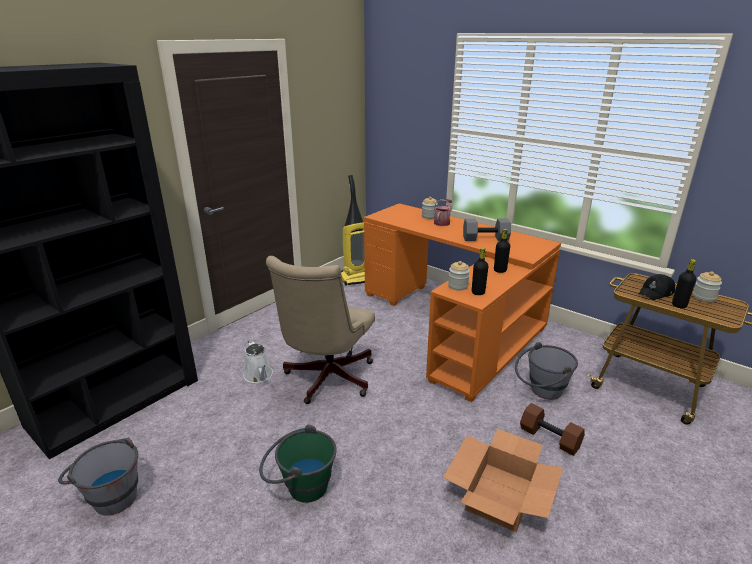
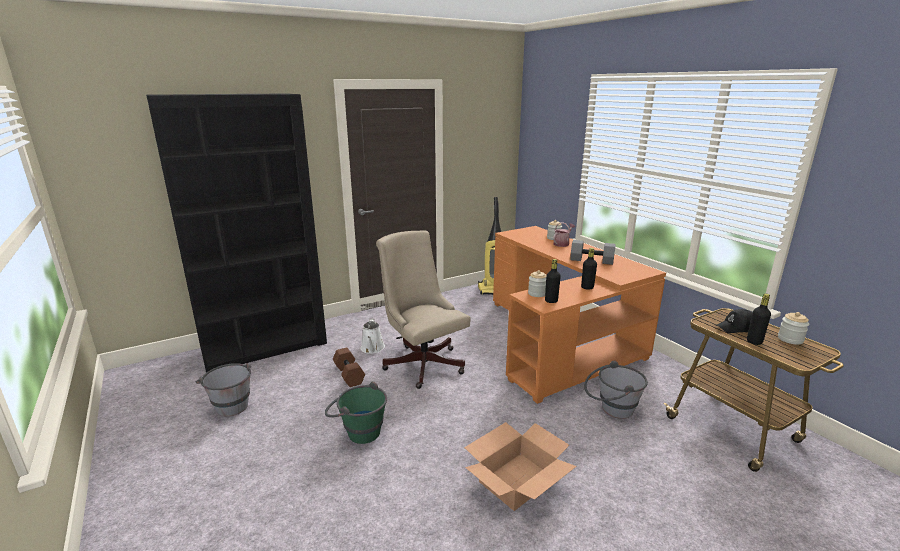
camera: 20 degrees right, 5 degrees down
beige office chair [266,256,375,404] -> beige office chair turned 105 degrees clockwise [376,231,471,389]
brown dumbbell [520,403,585,456] -> brown dumbbell moved to [333,348,365,387]

